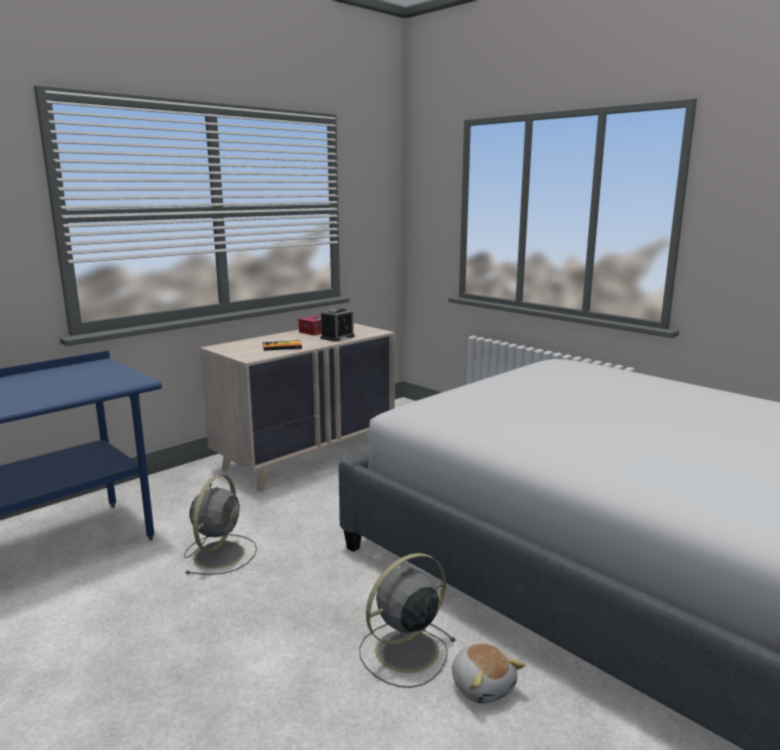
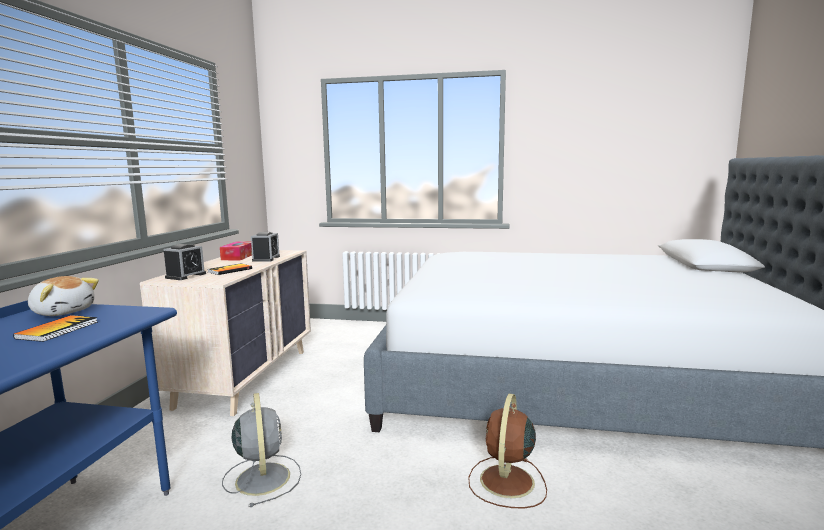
camera: 35 degrees left, 5 degrees down
grey fan [359,553,456,688] -> brown fan [468,393,547,508]
plush toy [452,643,525,704] -> plush toy moved to [28,276,99,316]
none -> book [13,315,98,342]
none -> alarm clock [164,244,206,280]

